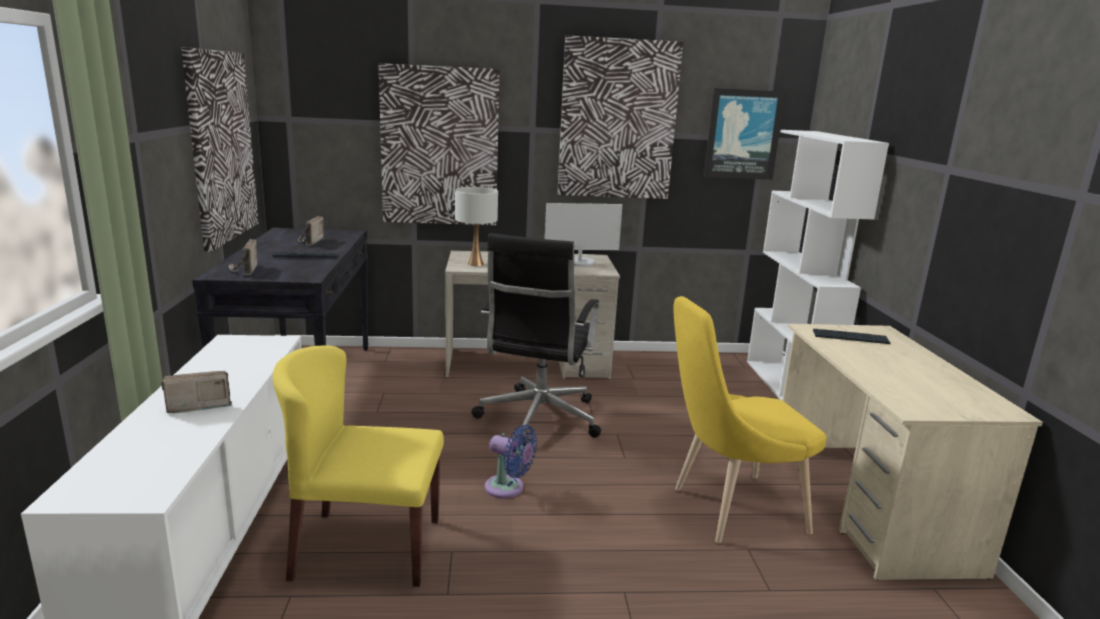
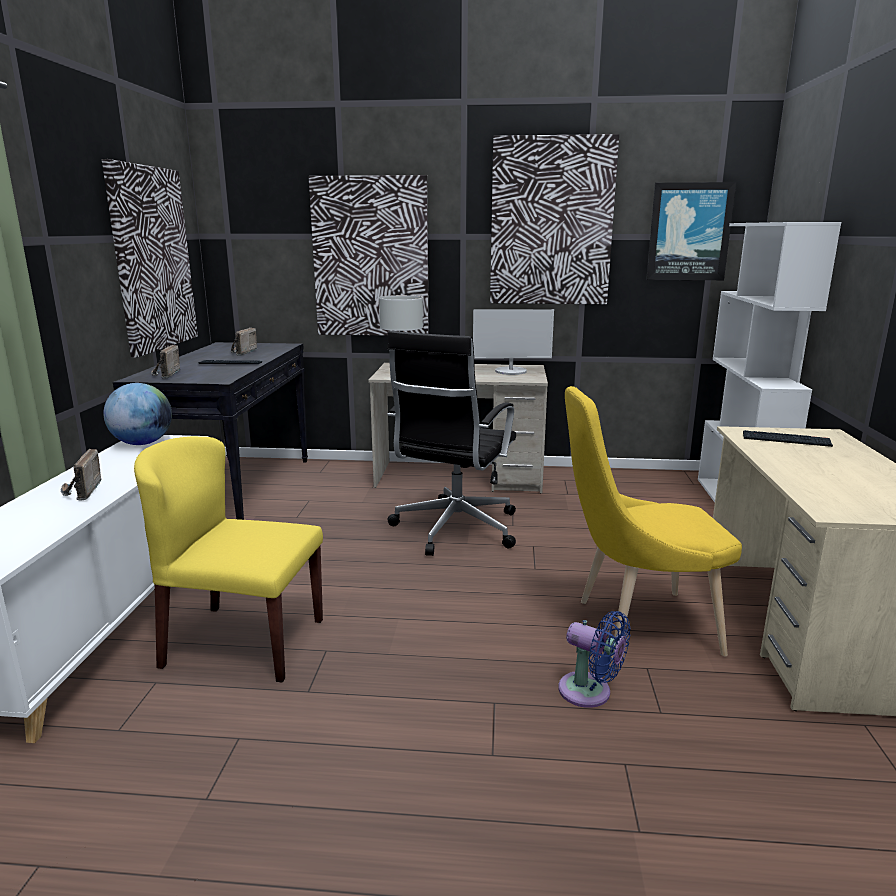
camera: 10 degrees right, 0 degrees up
radio [161,371,232,413] -> radio turned 90 degrees counterclockwise [61,449,102,501]
blue fan [485,425,537,499] -> blue fan moved to [558,611,631,708]
none -> globe [103,383,172,445]

